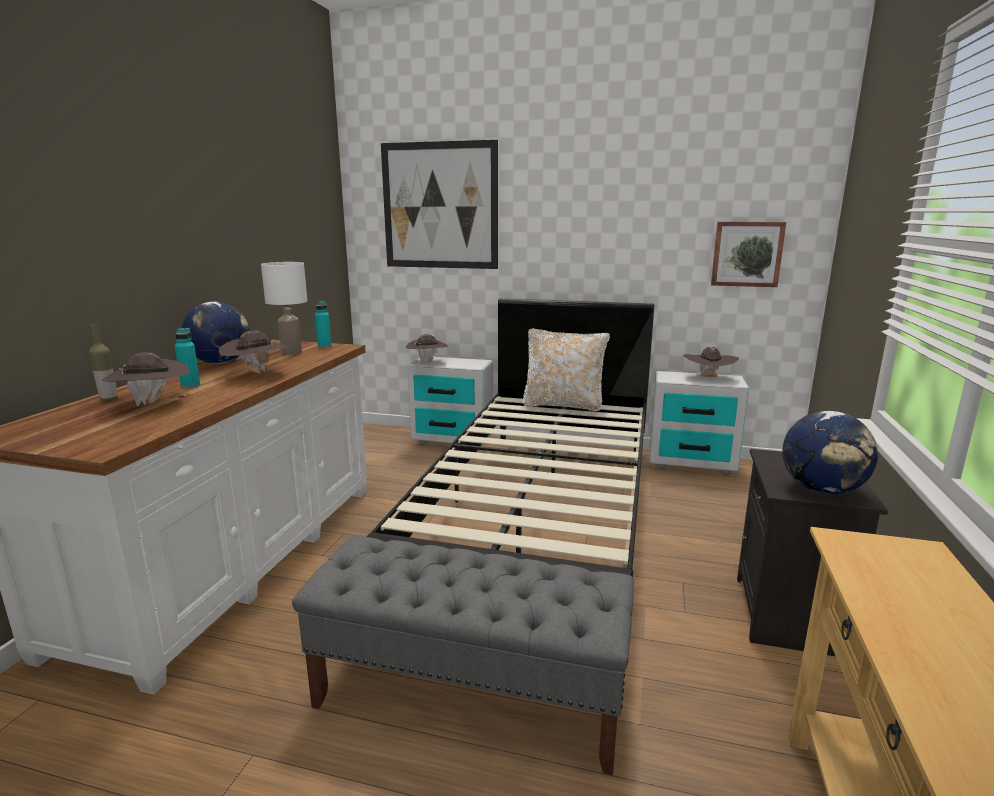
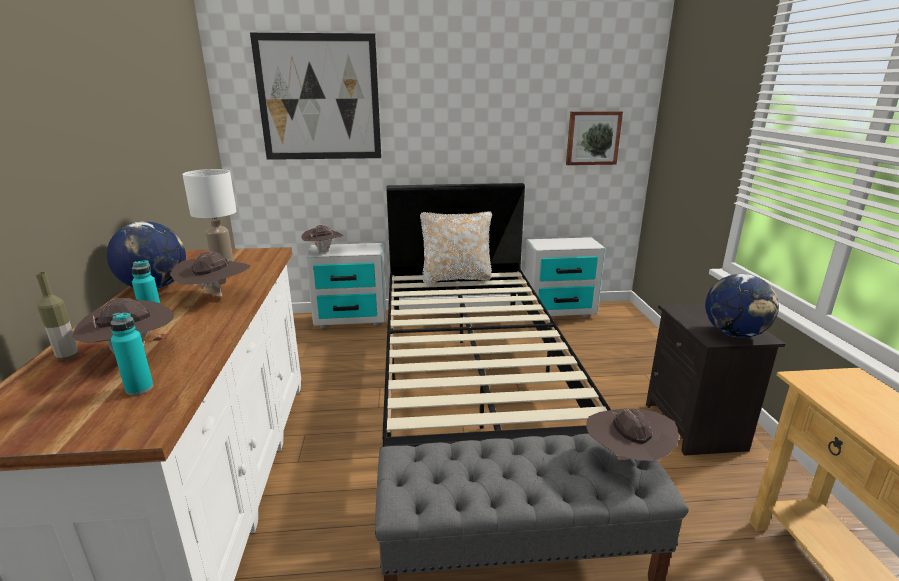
camera: 20 degrees left, 5 degrees up
turquoise bottle [315,301,332,348] -> turquoise bottle moved to [110,312,154,396]
brown hat [683,347,739,377] -> brown hat moved to [586,409,679,461]

